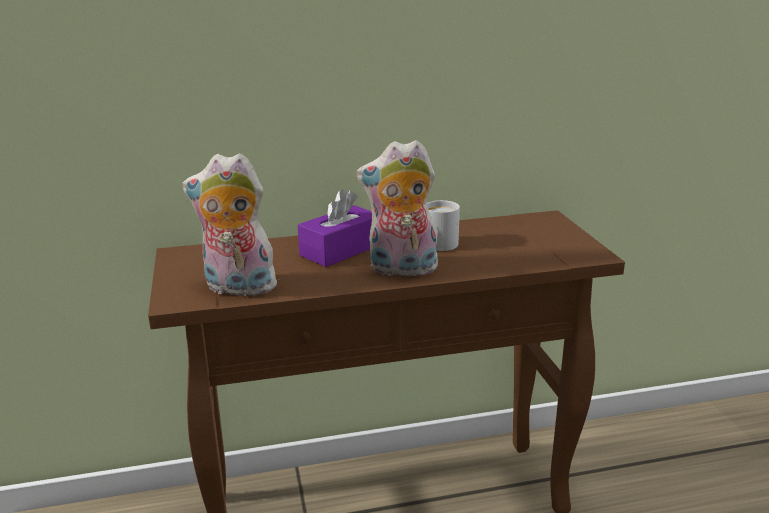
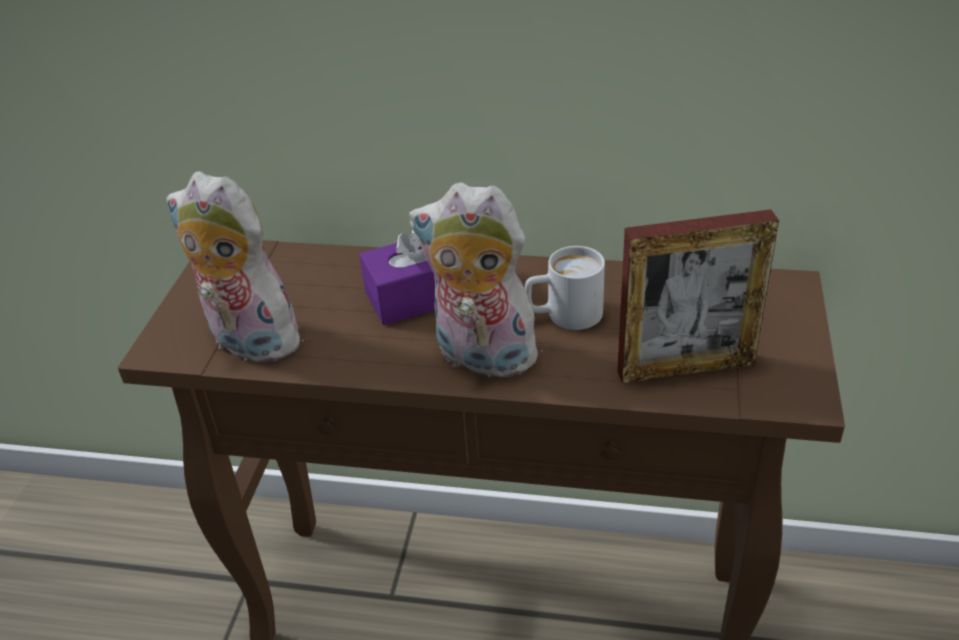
camera: 25 degrees right, 15 degrees up
none -> picture frame [617,209,779,384]

